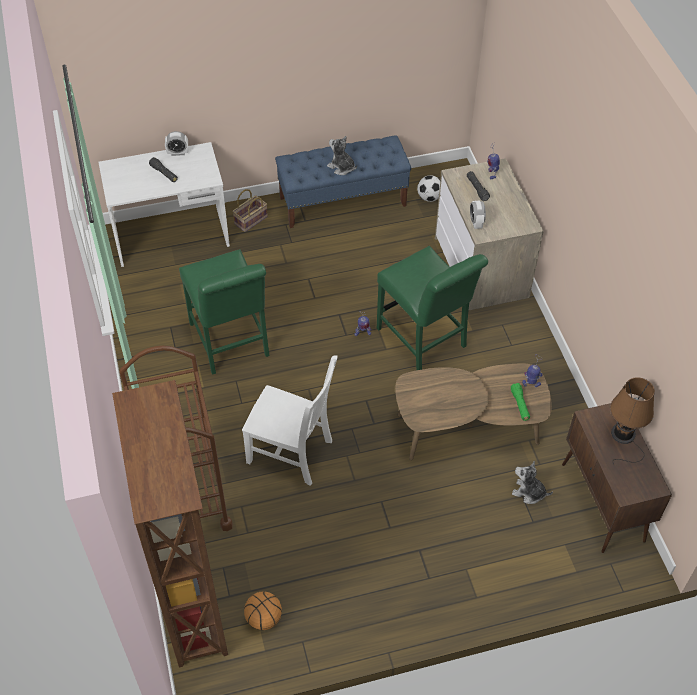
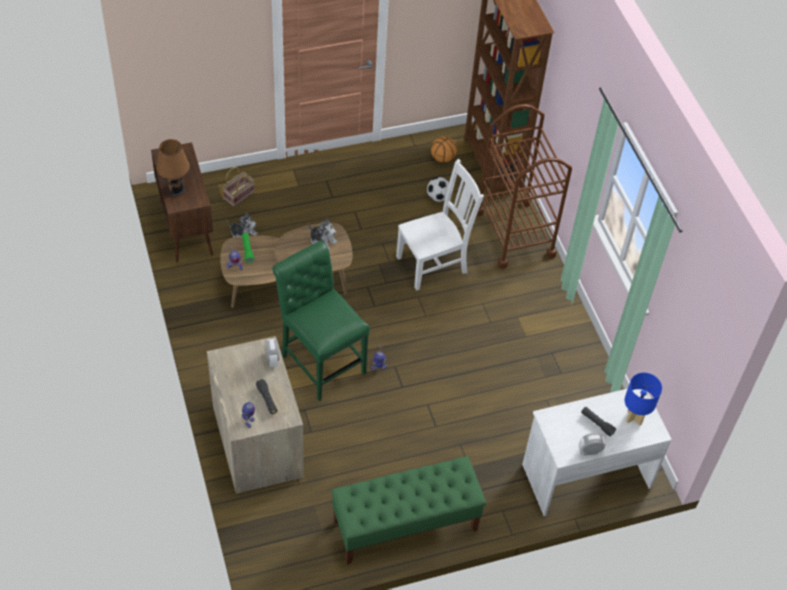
camera: 175 degrees right, 0 degrees up
green chair [179,249,270,375] -> none
basket [232,189,268,232] -> basket moved to [222,167,255,206]
white chair [242,355,338,486] -> white chair turned 135 degrees clockwise [396,159,484,291]
blue bench [275,135,411,228] -> green bench [331,456,486,564]
plush toy [327,136,357,175] -> plush toy moved to [308,218,338,251]
football [417,175,441,202] -> football moved to [427,177,449,202]
none -> blue table lamp [625,373,662,426]

